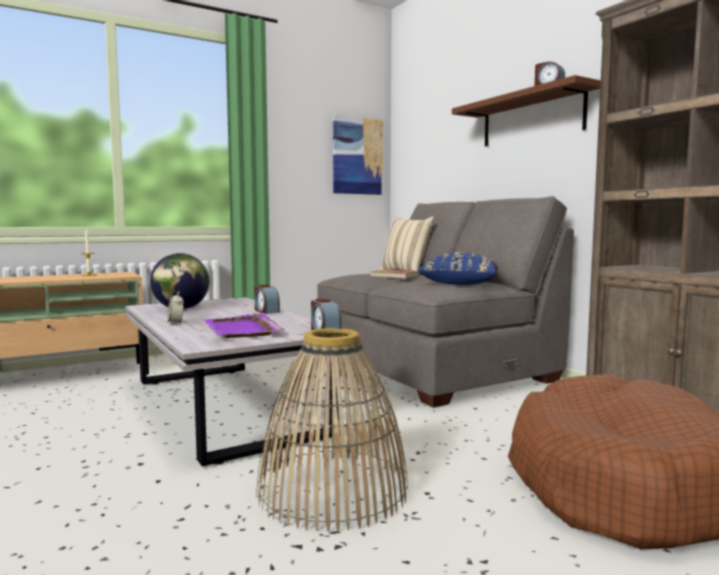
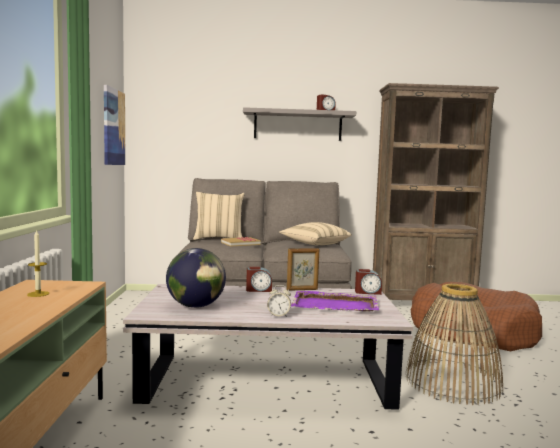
camera: 60 degrees left, 0 degrees up
blue pillow [418,252,498,285] -> beige pillow [279,222,352,245]
brown shelf [452,75,601,146] -> grey shelf [243,107,356,141]
none -> picture frame [287,248,319,291]

